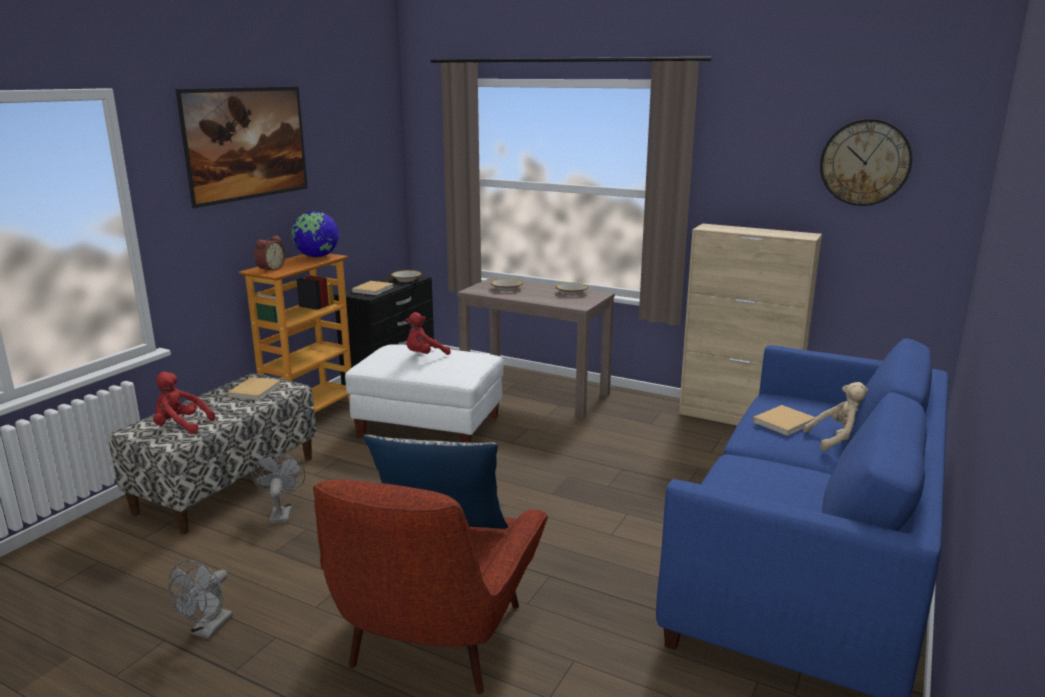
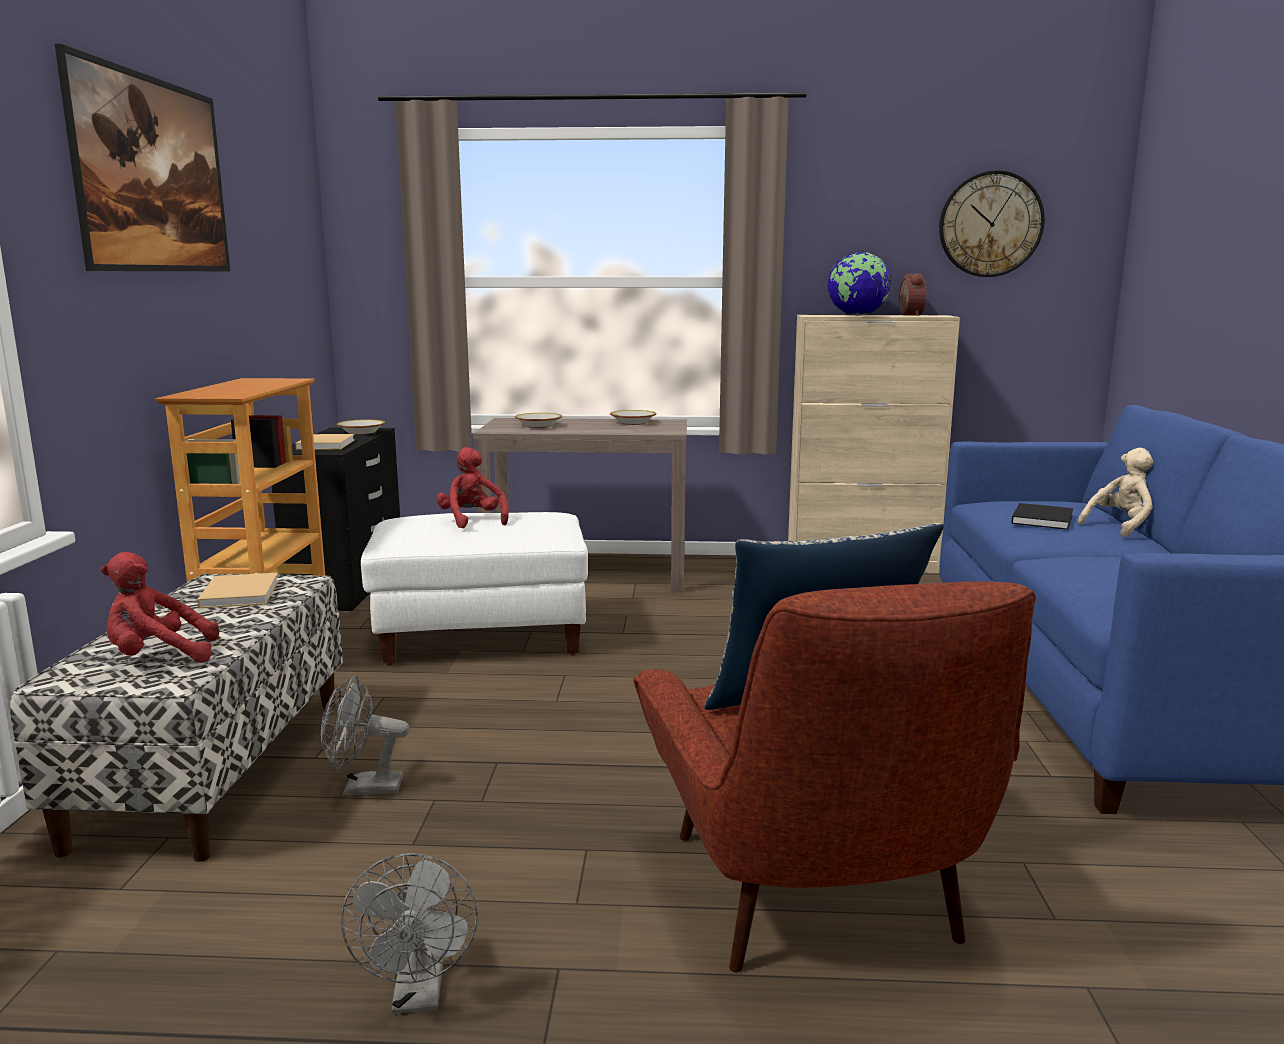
camera: 25 degrees left, 5 degrees down
grey fan [252,454,305,524] -> grey fan turned 60 degrees counterclockwise [321,675,410,795]
alarm clock [254,235,285,272] -> alarm clock moved to [899,274,926,316]
globe [291,211,339,257] -> globe moved to [827,251,891,316]
red plush toy [405,312,451,355] -> red plush toy turned 120 degrees clockwise [436,447,509,529]
beige book [753,405,816,436] -> black book [1011,503,1073,530]

